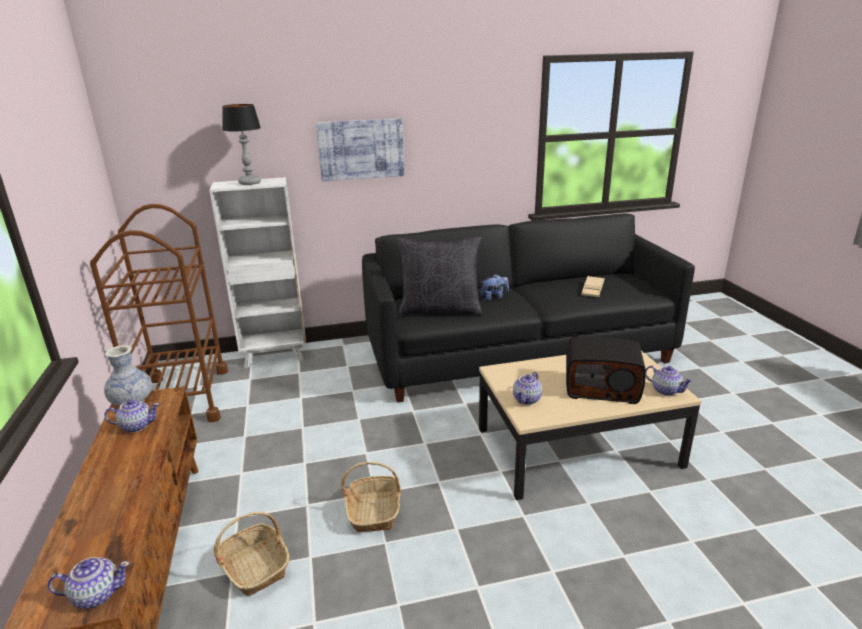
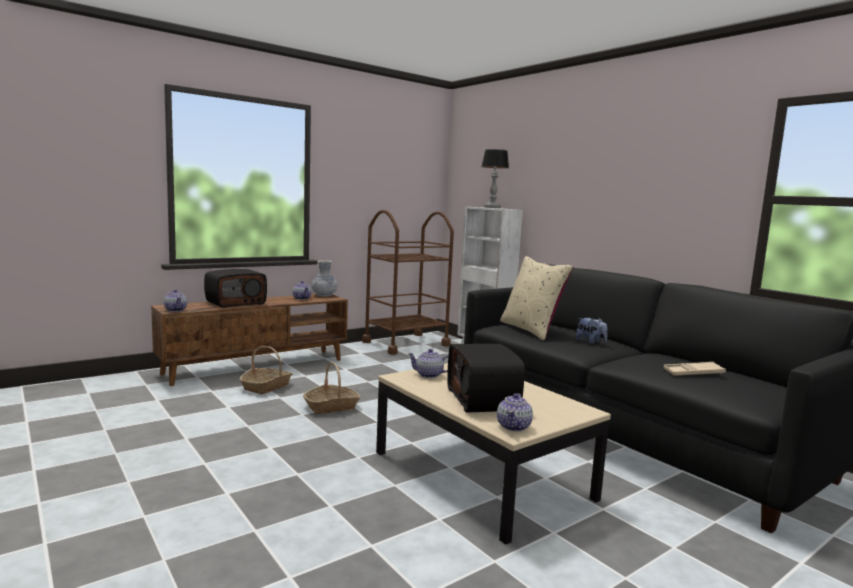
camera: 65 degrees right, 15 degrees down
picture [316,118,404,182] -> none
black pillow [398,237,482,315] -> beige pillow [500,256,574,340]
none -> radio [204,269,267,308]

